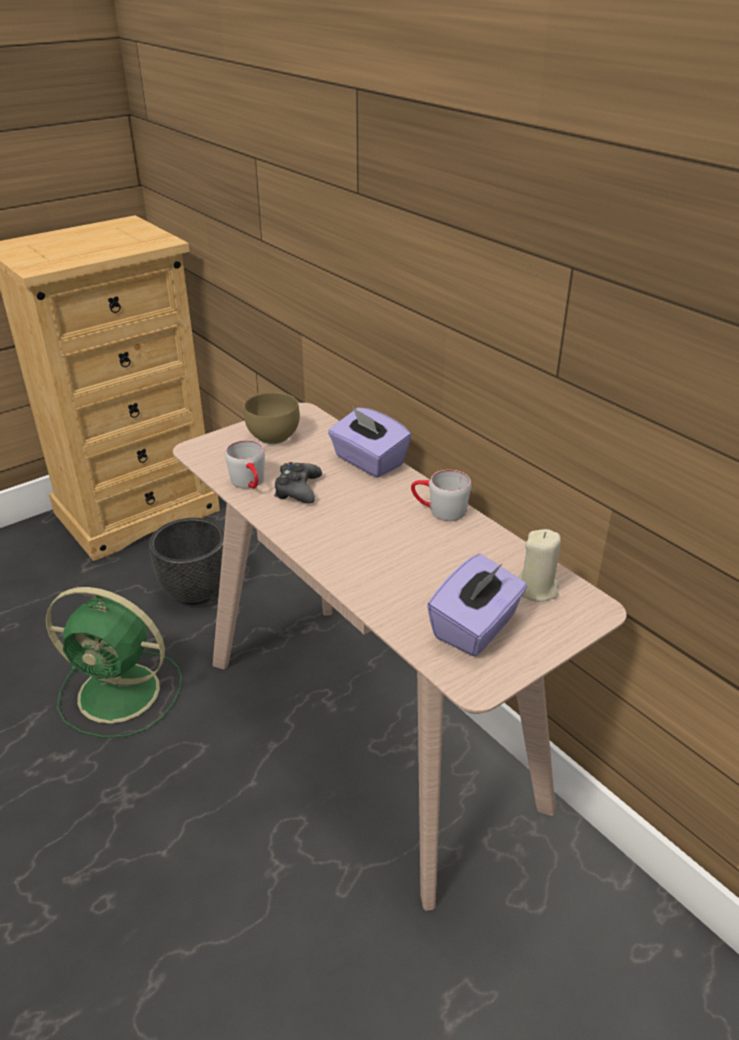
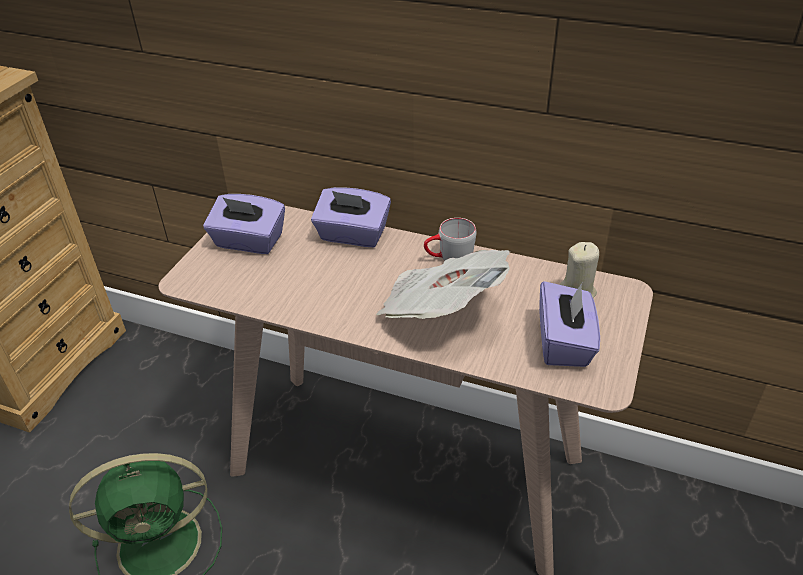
camera: 30 degrees left, 5 degrees up
black planter [149,518,224,605] -> none
grey mug [225,440,265,489] -> none
brown bowl [244,392,300,444] -> purple tissue box [203,194,285,254]
black game controller [274,462,322,504] -> none
none -> newspaper [376,250,510,319]

